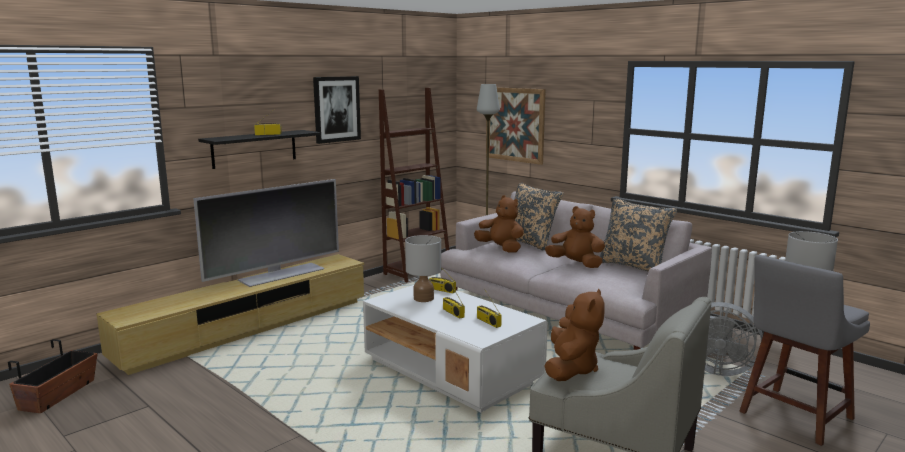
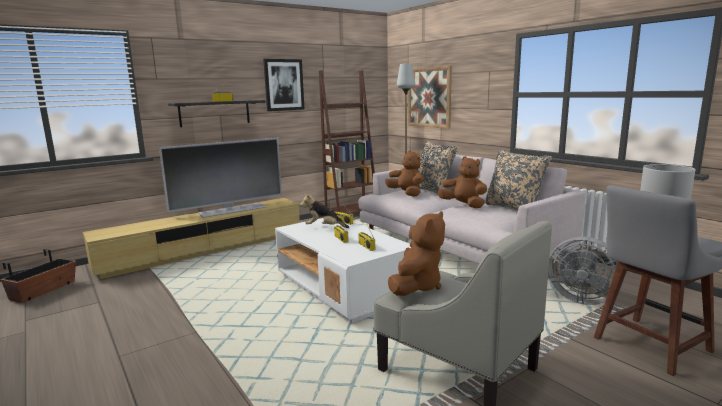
camera: 10 degrees right, 0 degrees up
grey table lamp [405,235,441,302] -> plush toy [300,193,349,228]

